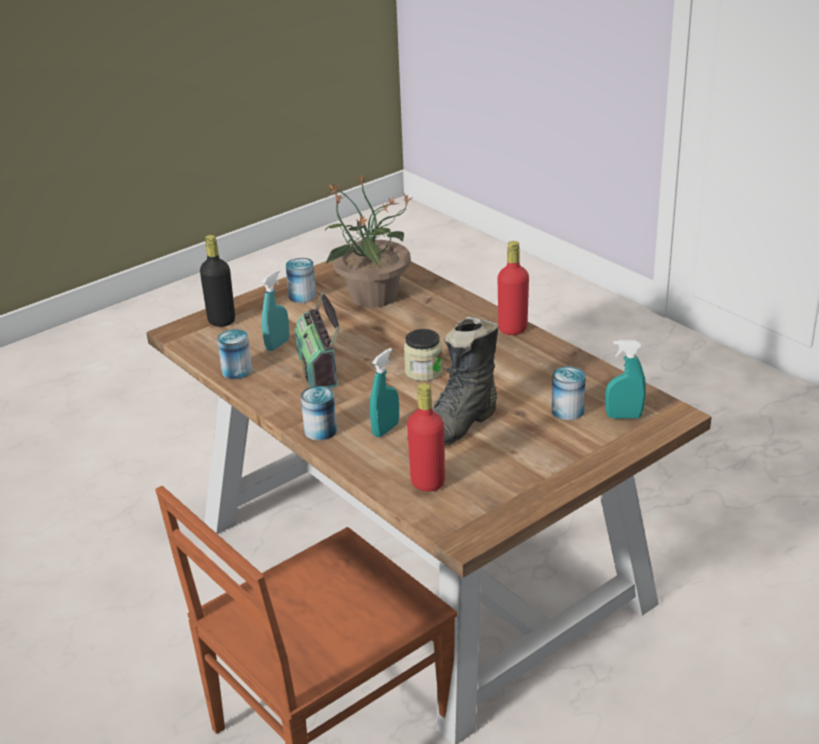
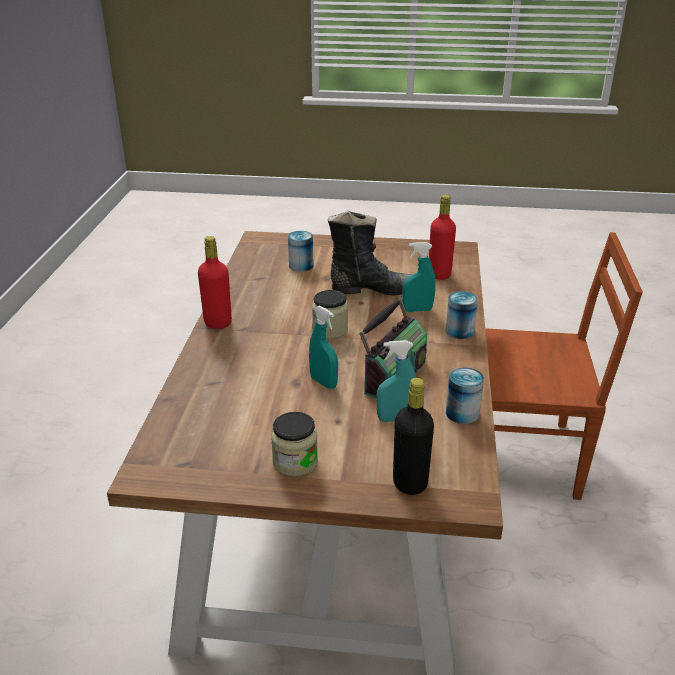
camera: 135 degrees left, 0 degrees up
can [286,258,316,303] -> jar [271,412,318,476]
potted plant [325,174,413,308] -> none
turquoise spray bottle [605,340,646,419] -> turquoise spray bottle moved to [309,305,338,389]

